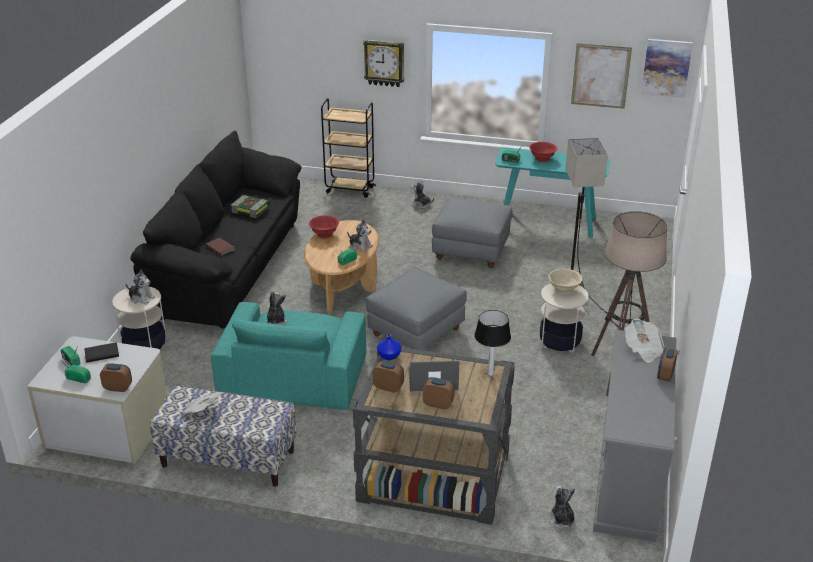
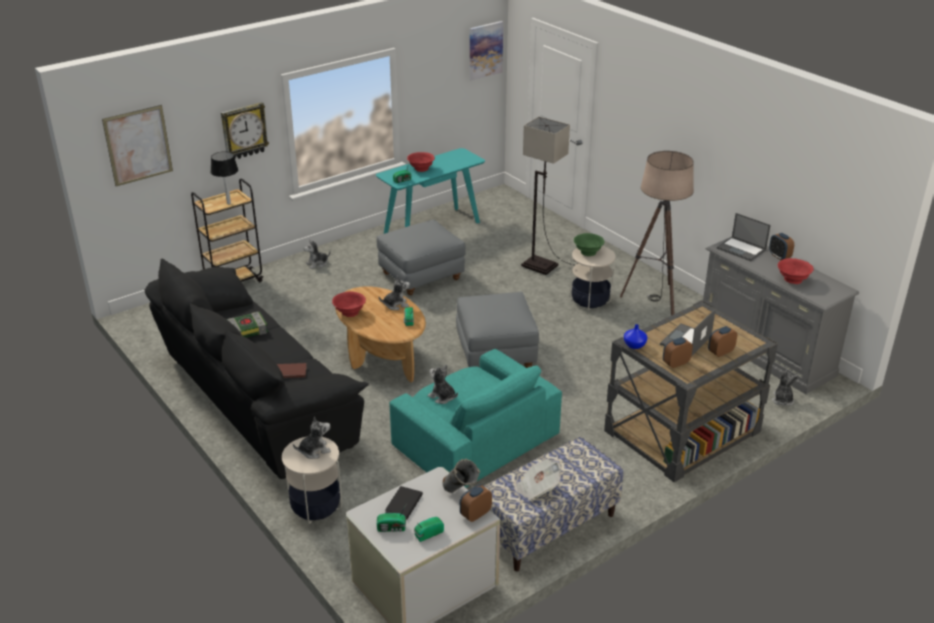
camera: 50 degrees left, 0 degrees up
table lamp [474,310,511,376] -> table lamp moved to [210,152,238,204]
plush toy [548,486,575,528] -> plush toy turned 75 degrees clockwise [772,371,799,406]
beige bowl [549,269,582,295] -> green bowl [574,233,604,256]
picture [571,44,632,109] -> picture moved to [102,105,173,186]
newspaper [625,318,664,363] -> laptop [717,213,771,261]
none -> grey vase [443,459,480,493]
none -> red bowl [778,258,814,284]

